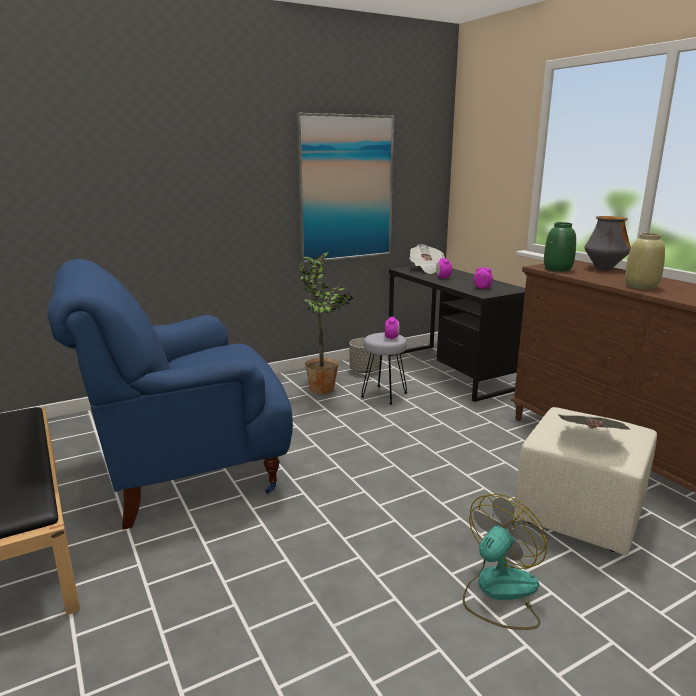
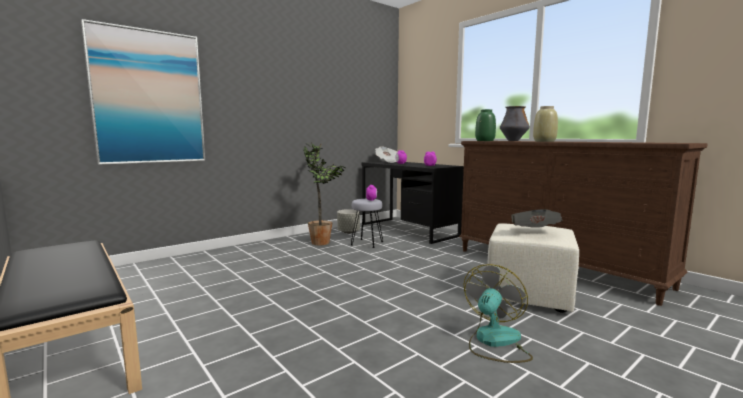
camera: 10 degrees left, 10 degrees down
blue armchair [47,259,293,530] -> none
picture [297,113,394,263] -> picture moved to [81,19,206,165]

